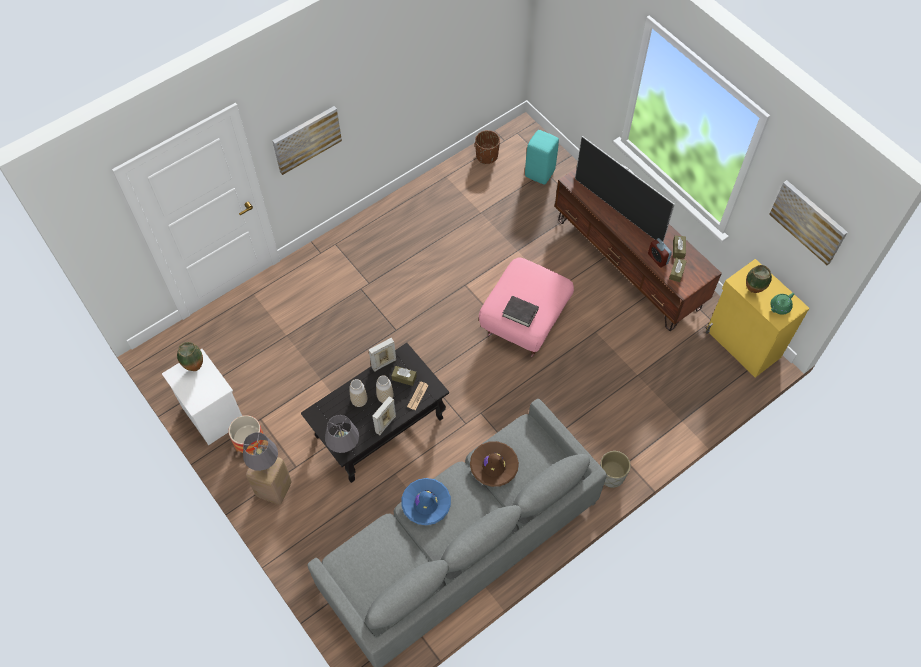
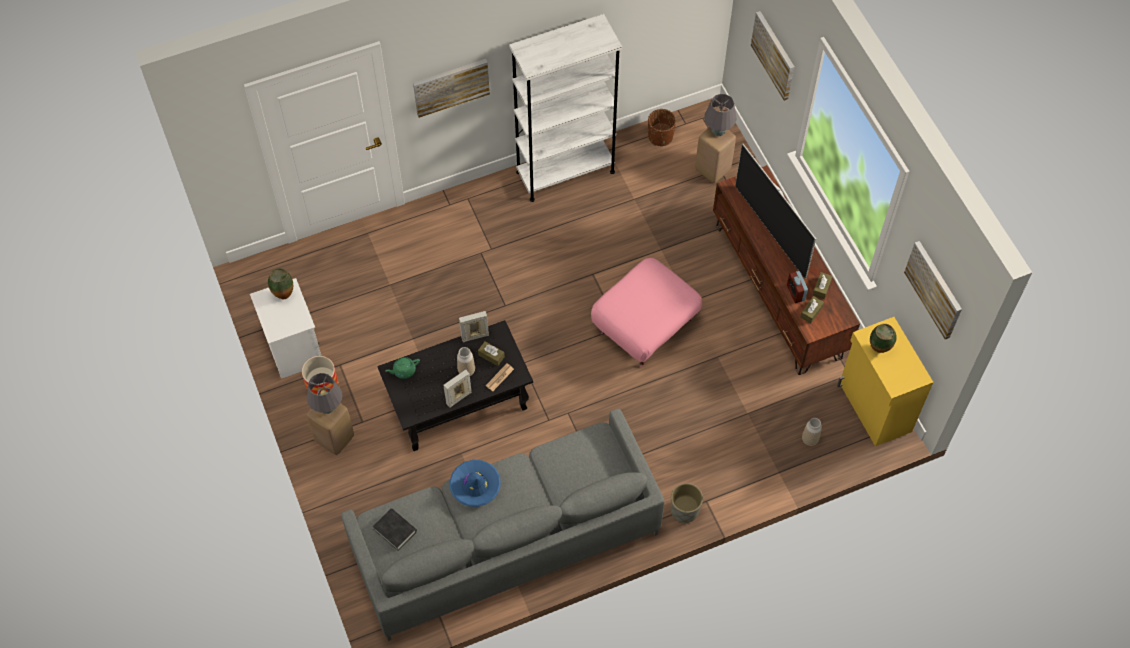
camera: 15 degrees right, 0 degrees up
grey table lamp [325,415,359,453] -> grey table lamp moved to [704,94,737,136]
vase [349,379,367,407] -> vase moved to [802,418,822,446]
brown hat [470,441,519,487] -> none
black book [503,296,539,327] -> black book moved to [373,508,417,551]
turquoise stool [525,130,559,184] -> beige stool [695,127,736,183]
green teapot [770,293,794,315] -> green teapot moved to [385,357,420,379]
none -> white bookcase [509,14,622,202]
none -> picture [751,11,795,101]

